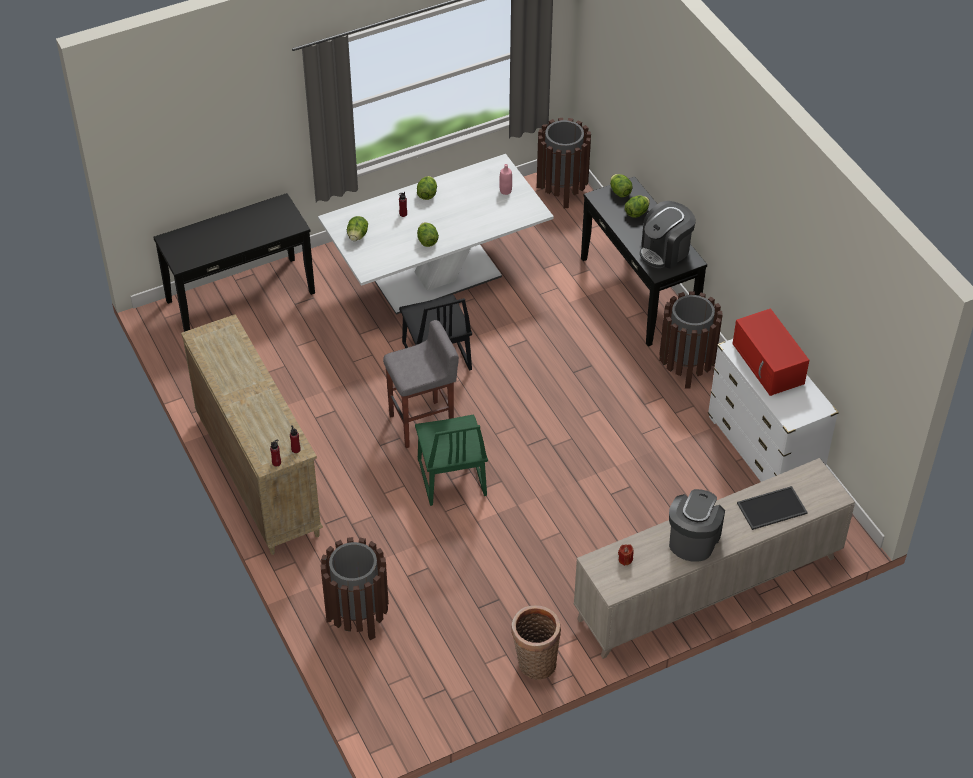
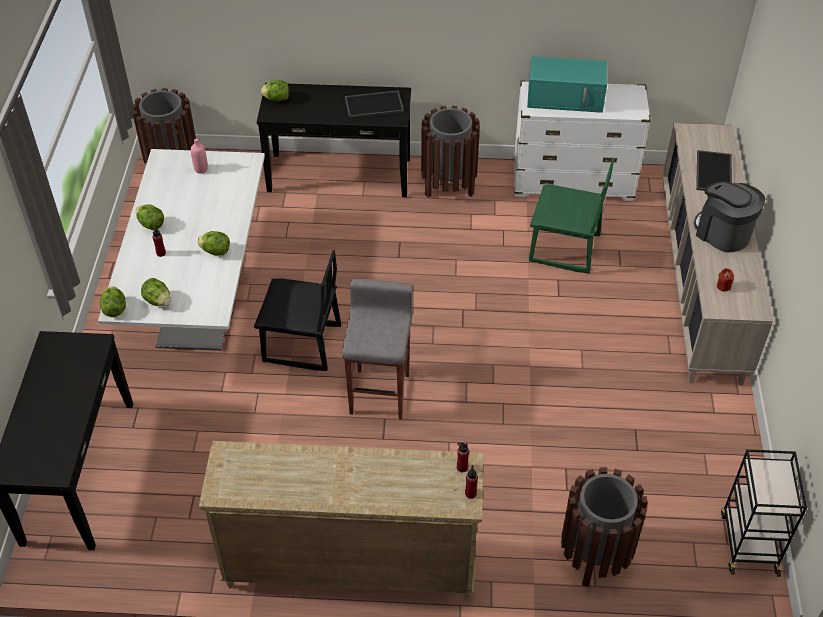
camera: 60 degrees left, 0 degrees up
green chair [415,415,488,506] -> green chair moved to [529,158,614,273]
basket [512,605,561,680] -> none
lettuce [625,196,650,218] -> lettuce moved to [100,286,126,317]
coffee machine [640,201,696,269] -> tray [345,90,404,118]
red microwave [733,308,809,396] -> turquoise microwave [527,56,607,113]
none -> black cart [721,449,807,577]

